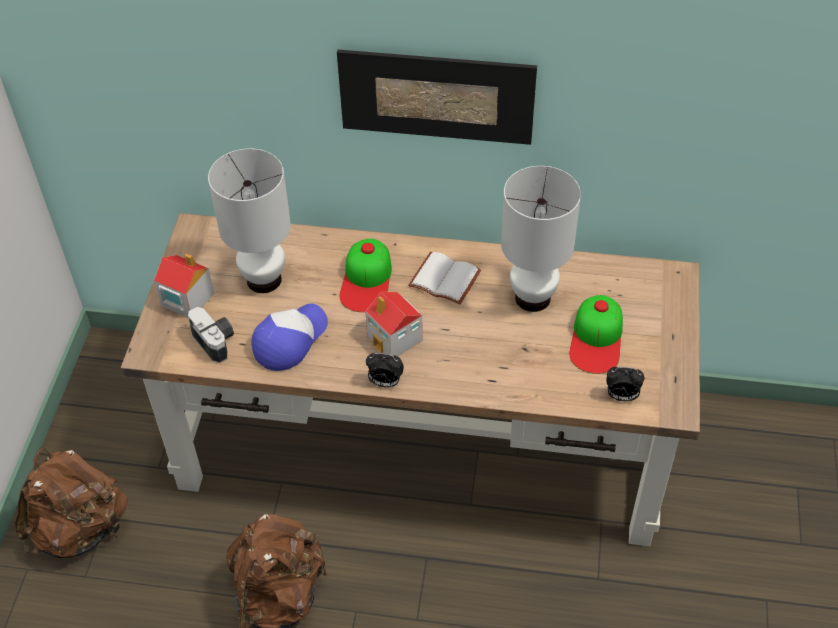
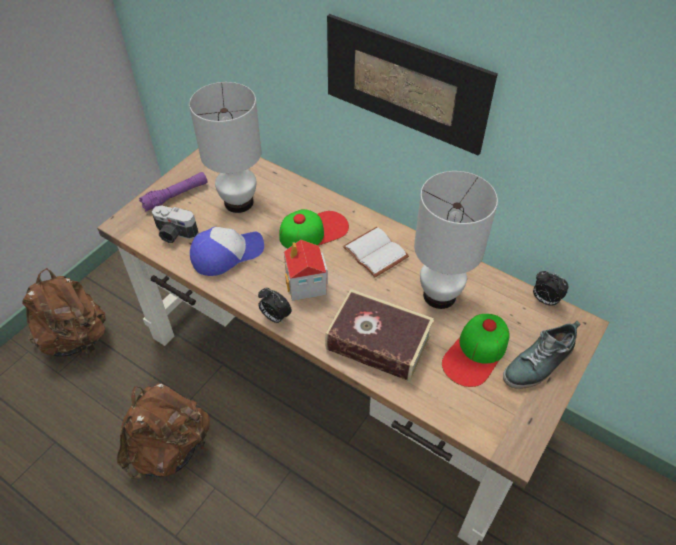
camera: 25 degrees right, 0 degrees up
toy house [154,253,214,317] -> purple flashlight [139,172,208,212]
camera [188,307,234,363] -> camera turned 120 degrees clockwise [151,206,199,243]
cap [340,239,392,312] -> cap turned 150 degrees counterclockwise [279,209,349,248]
alarm clock [606,367,645,401] -> alarm clock moved to [533,271,569,306]
none -> book [325,289,434,382]
none -> shoe [503,321,580,389]

